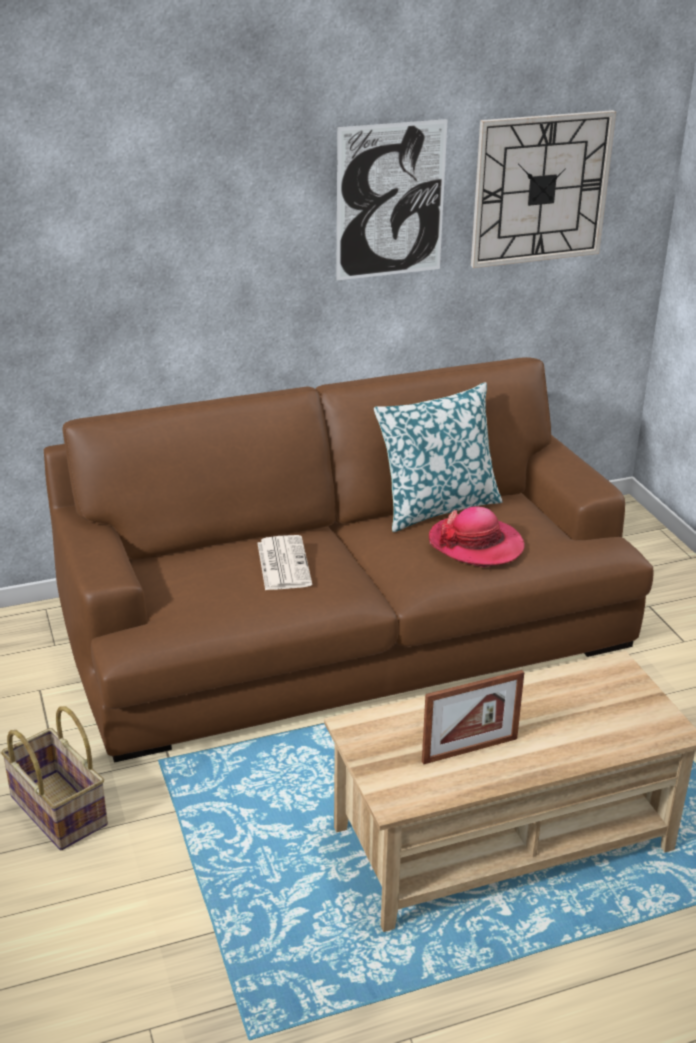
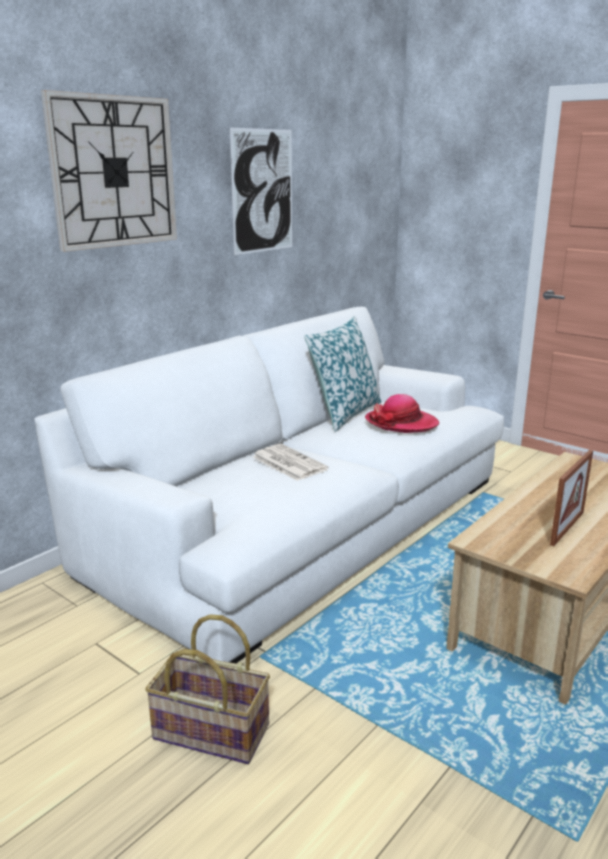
camera: 30 degrees left, 10 degrees down
brown sofa [44,357,654,763] -> white sofa [34,307,504,663]
wall clock [471,110,616,268] -> wall clock moved to [41,90,177,252]

